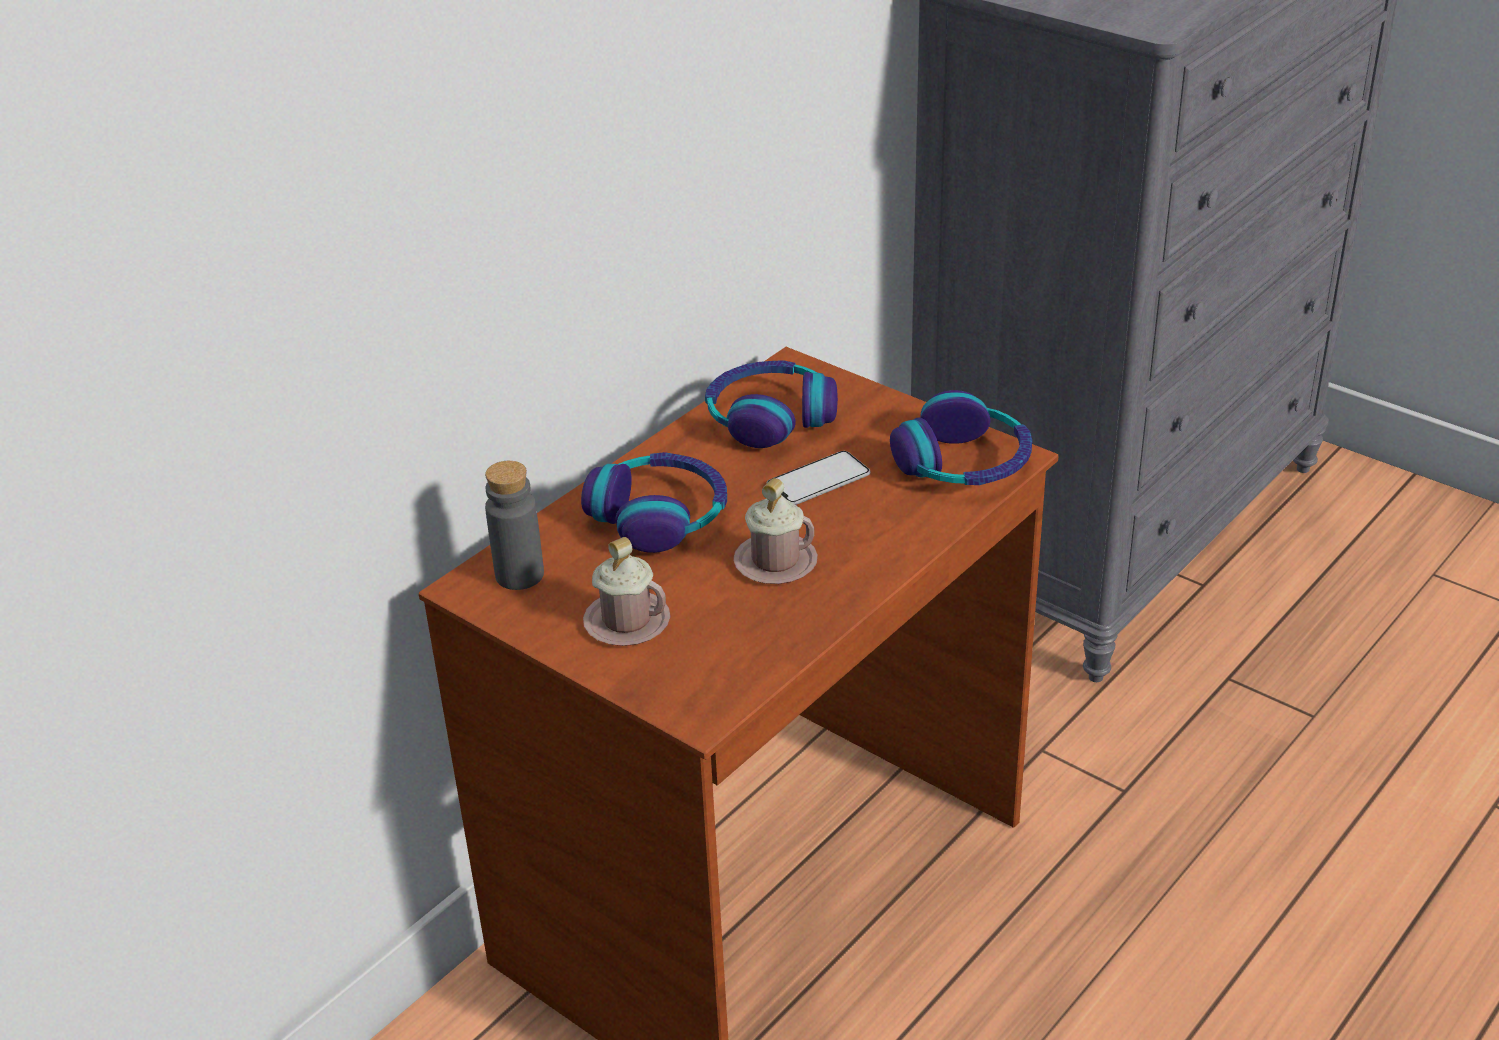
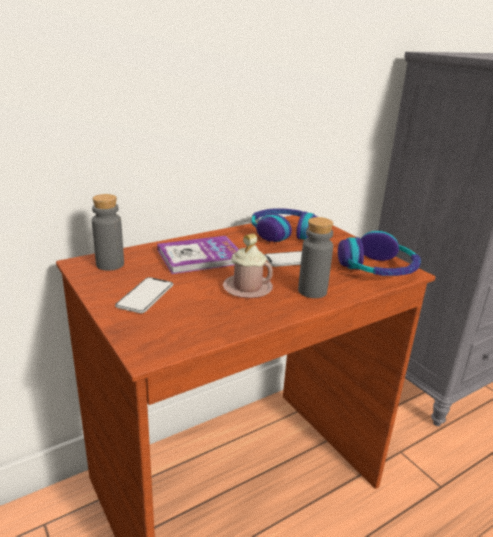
camera: 15 degrees right, 10 degrees down
headphones [581,452,727,553] -> book [157,236,239,274]
pink mug [583,537,671,646] -> phone [115,277,173,313]
none -> grey bottle [298,217,333,298]

